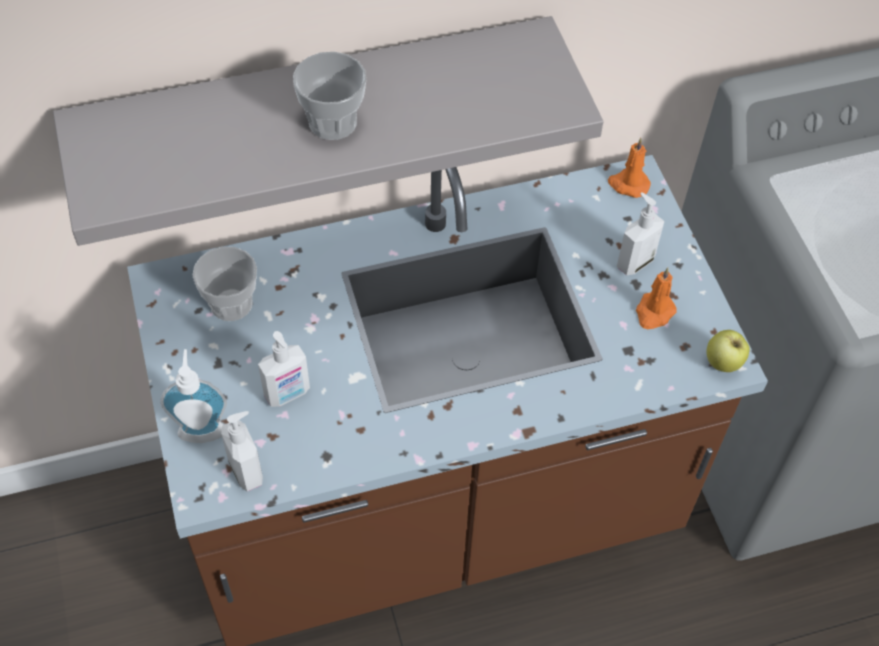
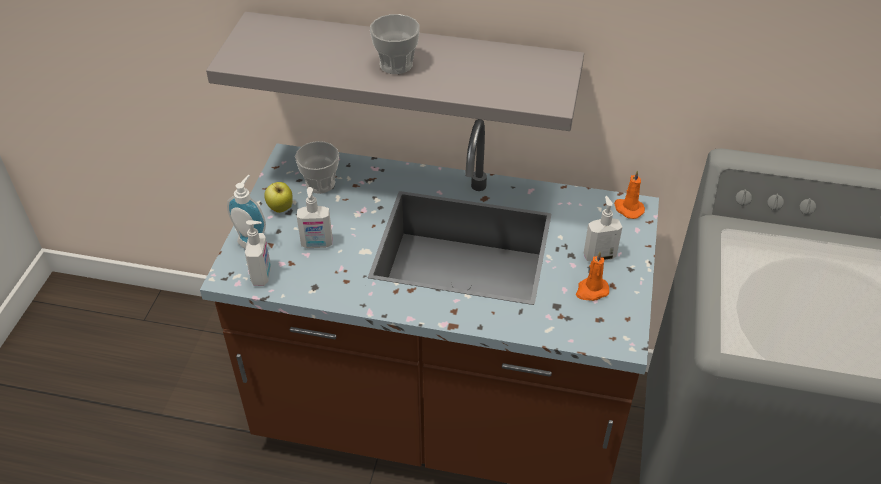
camera: 30 degrees right, 10 degrees down
apple [707,330,750,372] -> apple moved to [264,182,292,213]

